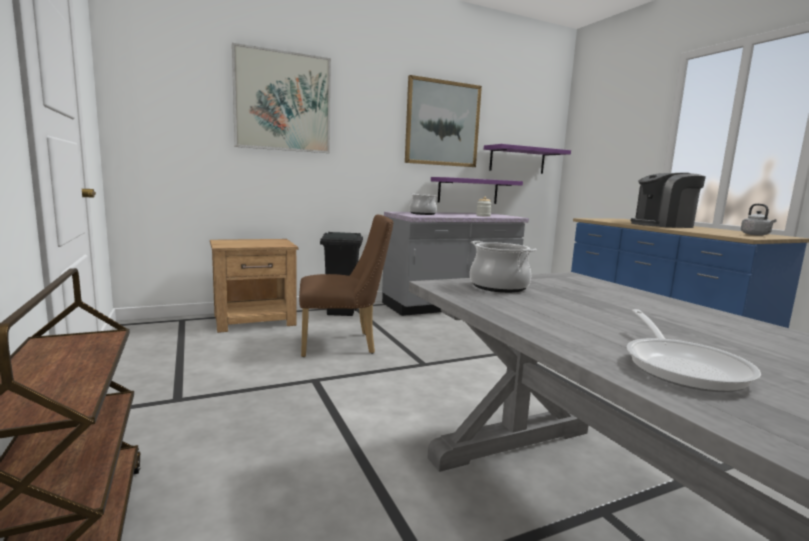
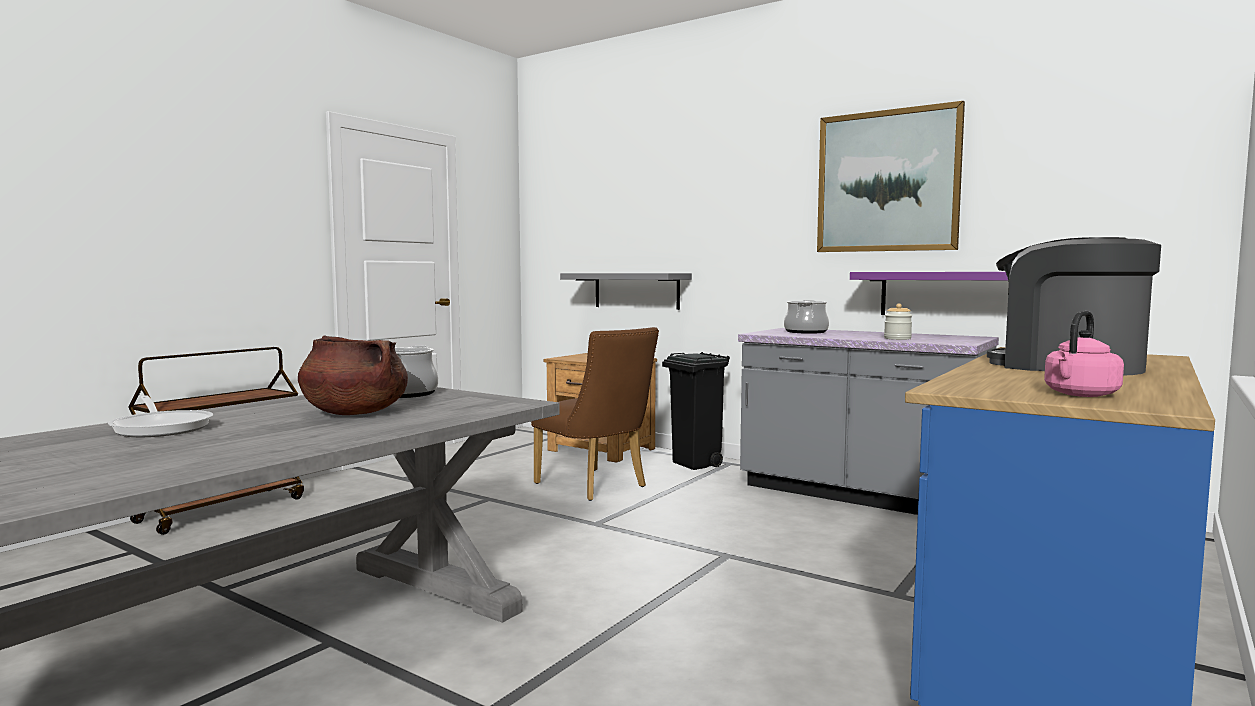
camera: 60 degrees right, 5 degrees down
picture [232,43,331,153] -> none
purple shelf [484,144,571,174] -> none
frying pan [626,309,761,392] -> frying pan turned 105 degrees counterclockwise [108,395,213,437]
grey kettle [741,204,777,236] -> pink kettle [1044,311,1124,397]
none -> brown cooking pot [298,335,408,415]
none -> grey shelf [560,273,692,310]

